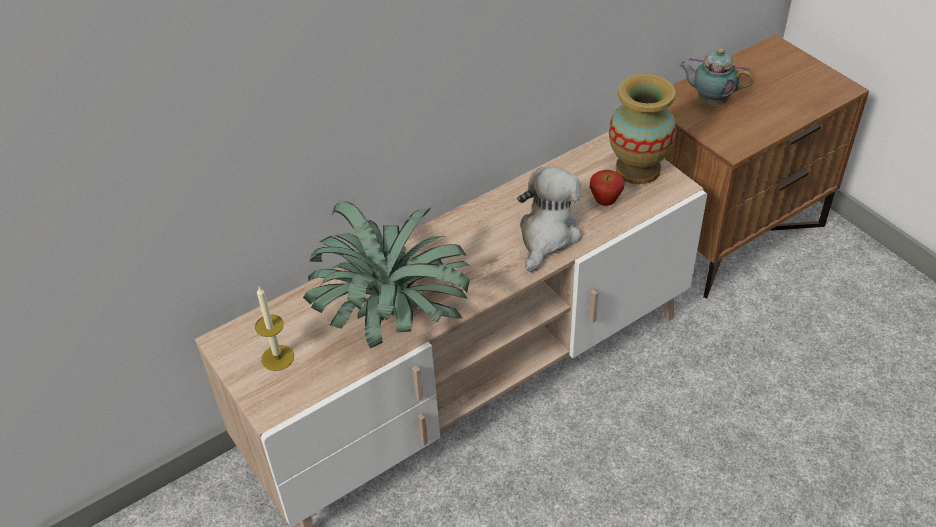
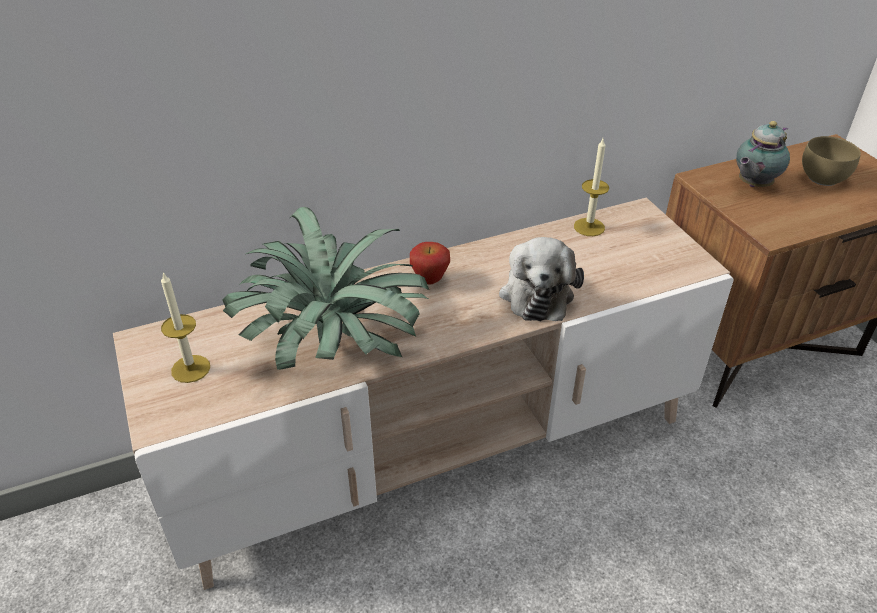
camera: 10 degrees right, 5 degrees down
plush toy [517,167,581,272] -> plush toy turned 150 degrees clockwise [499,237,584,321]
apple [590,170,624,206] -> apple moved to [410,242,450,284]
vase [609,74,676,184] -> none
teapot [679,49,754,105] -> teapot turned 75 degrees counterclockwise [736,121,790,187]
none -> candle [574,139,609,236]
none -> brown bowl [802,136,861,186]

